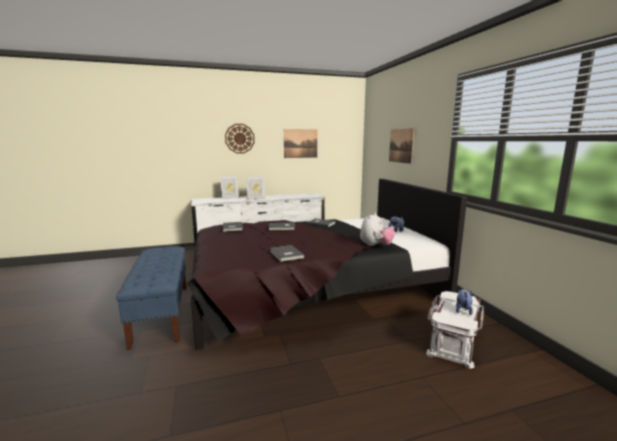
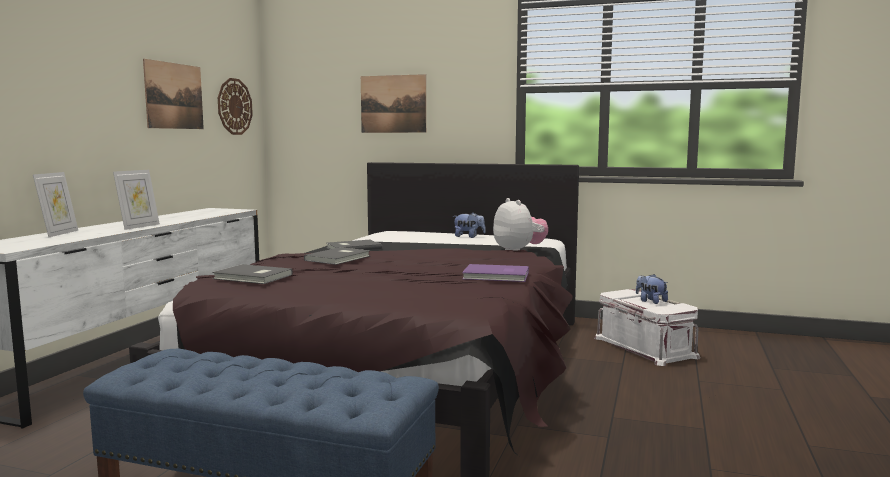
camera: 55 degrees left, 5 degrees down
wall clock [225,124,255,154] -> wall clock moved to [218,78,253,135]
grey book [270,245,305,262] -> purple book [462,264,529,282]

